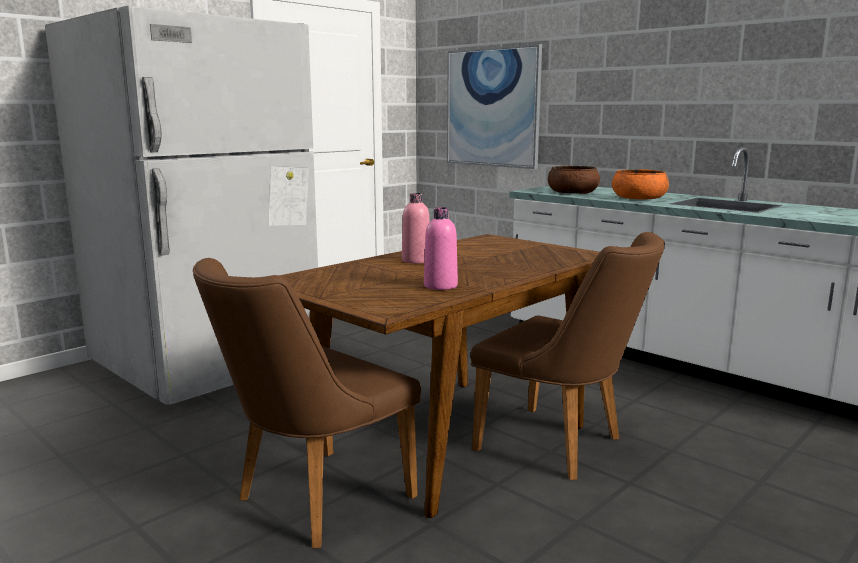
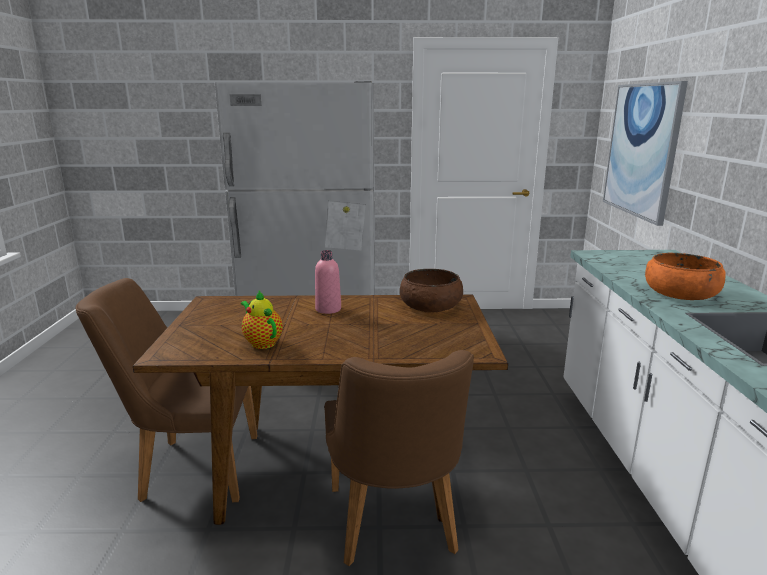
camera: 45 degrees right, 5 degrees up
pink bottle [424,207,458,290] -> teapot [241,291,283,349]
brown bowl [548,166,600,194] -> brown bowl moved to [400,269,463,313]

